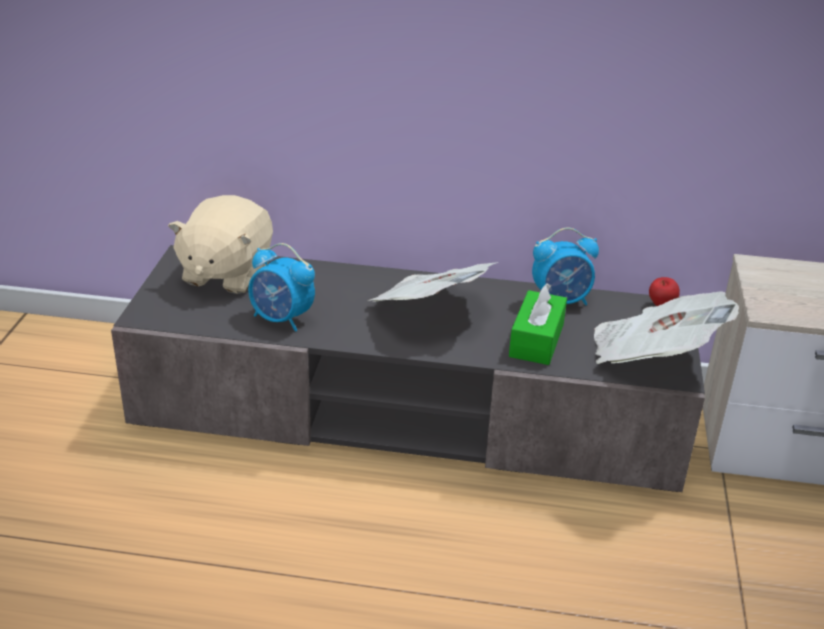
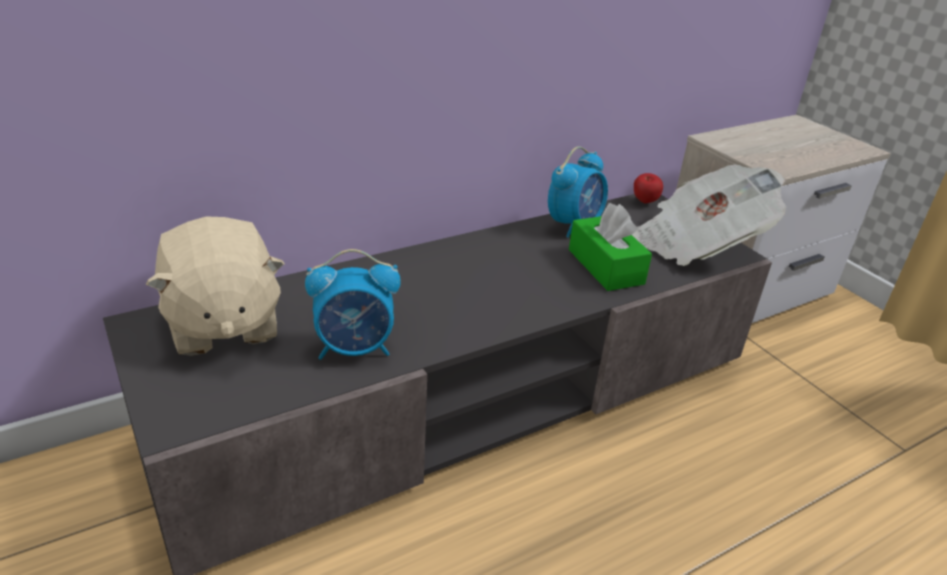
camera: 40 degrees left, 0 degrees up
newspaper [368,262,498,302] -> none

